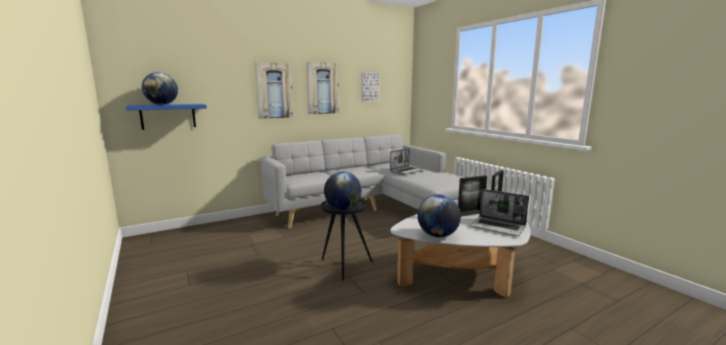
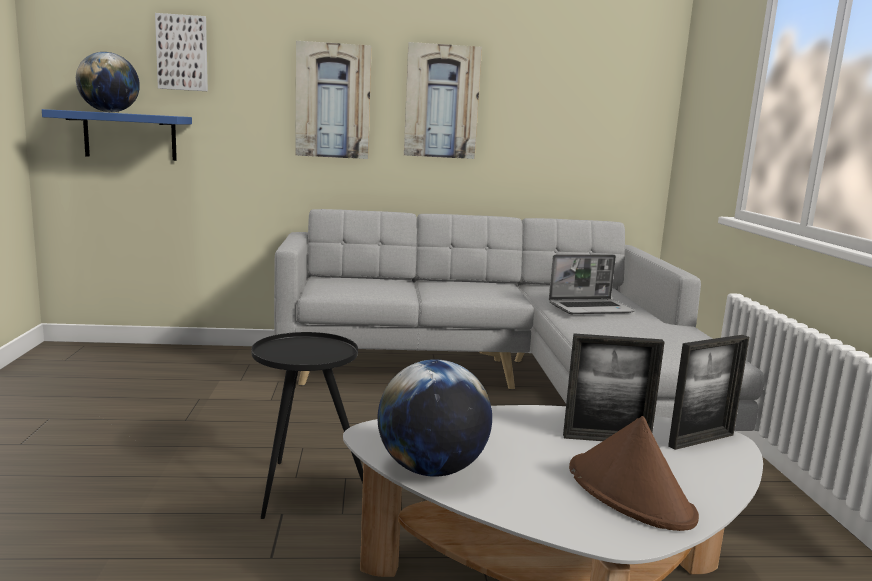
camera: 25 degrees right, 0 degrees up
globe [324,172,362,210] -> none
picture [361,72,379,102] -> picture moved to [155,13,208,91]
laptop [470,189,529,236] -> brown hat [569,416,699,531]

